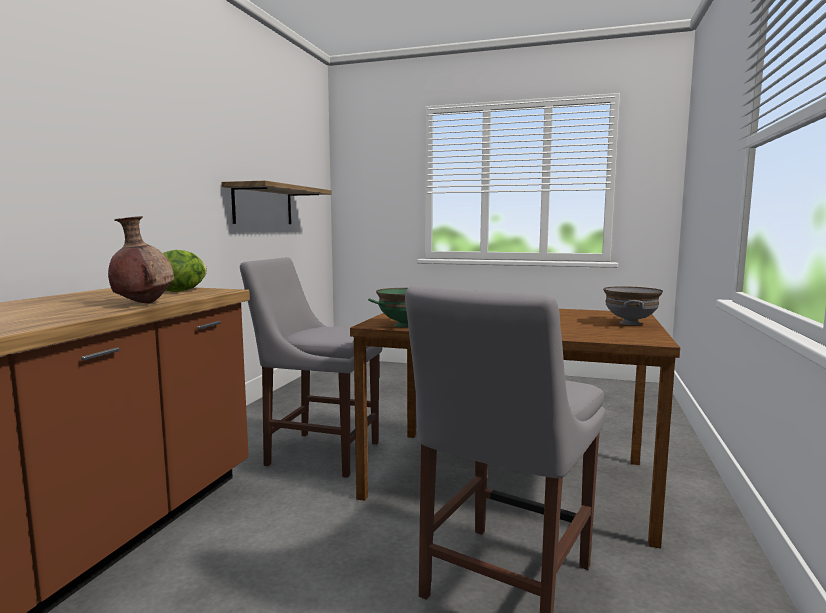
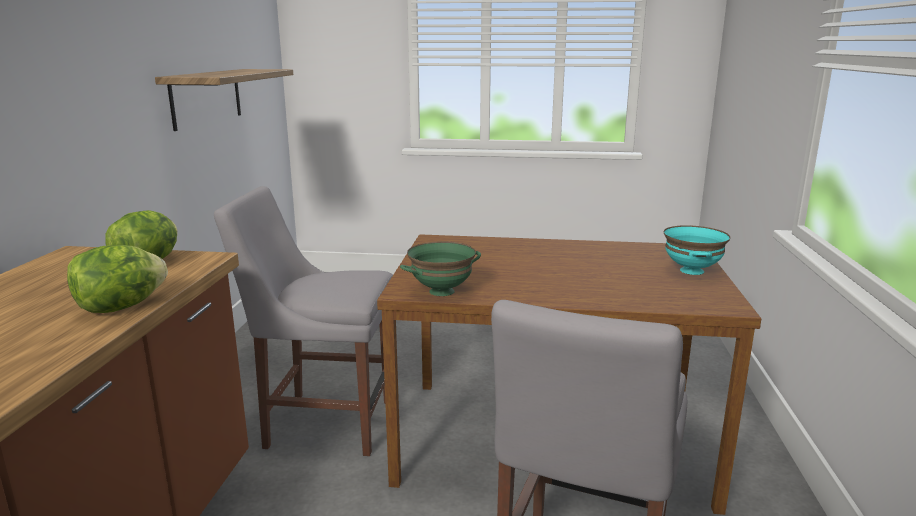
camera: 10 degrees left, 10 degrees up
brown vase [108,216,174,303] -> lettuce [67,245,168,313]
grey bowl [603,286,663,325] -> turquoise bowl [664,225,730,275]

